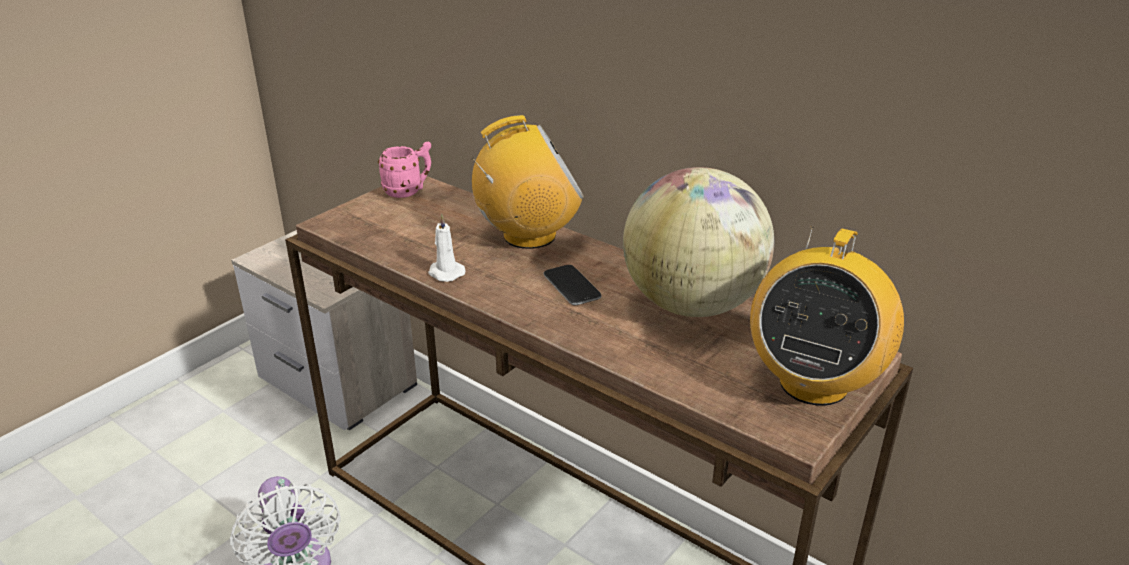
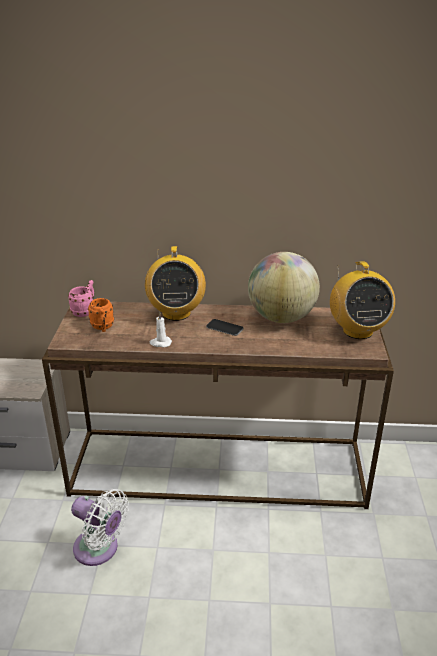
camera: 35 degrees left, 0 degrees up
radio [471,115,584,249] -> radio turned 135 degrees clockwise [145,246,206,321]
none -> orange mug [88,298,114,332]

